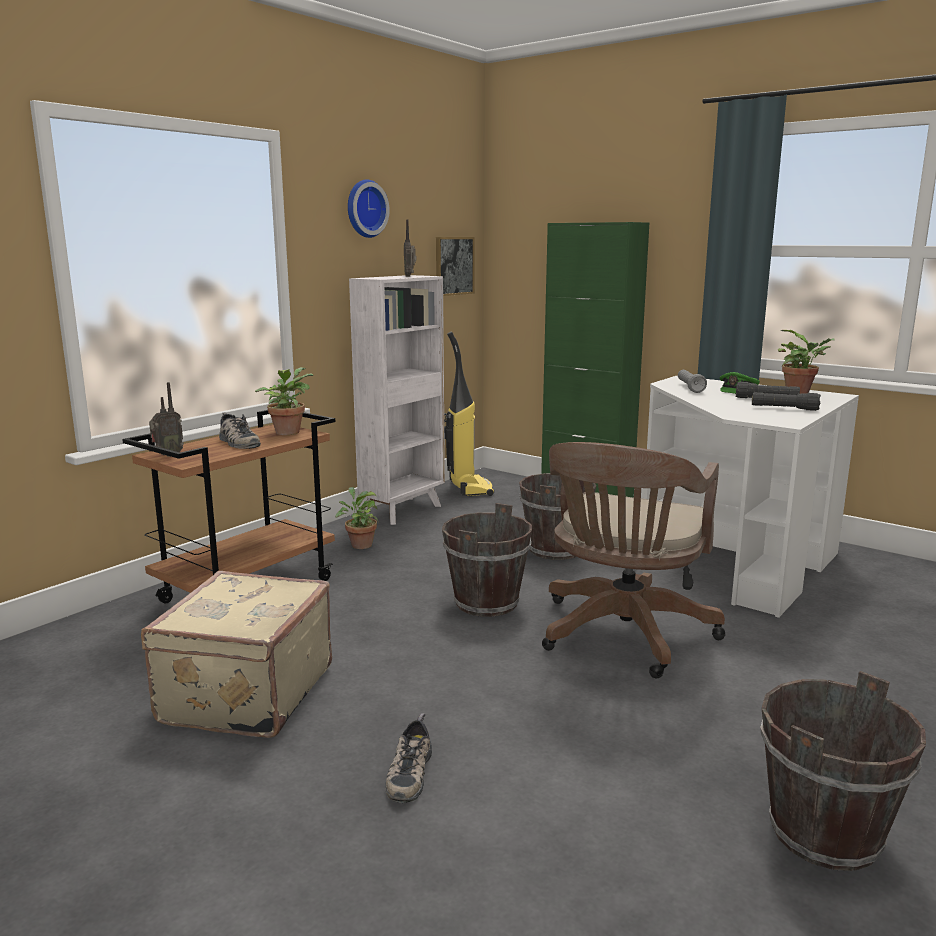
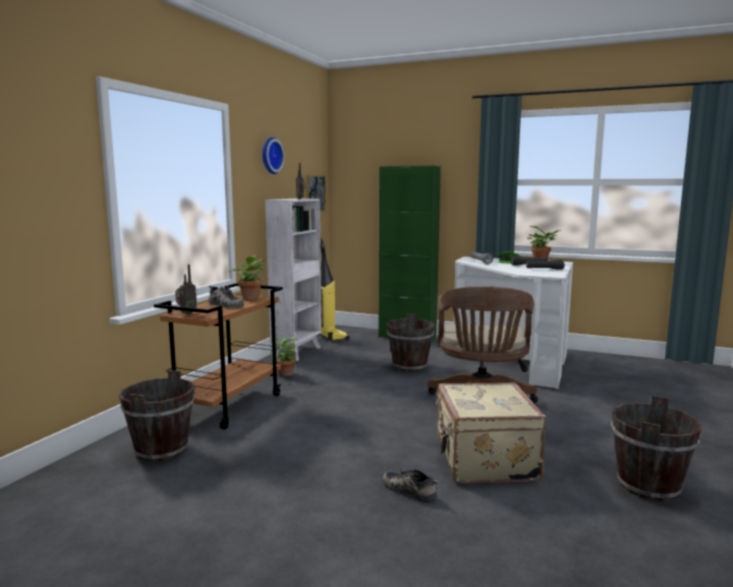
camera: 15 degrees left, 5 degrees down
beige suitcase [141,571,332,738] -> beige suitcase moved to [436,382,546,484]
shoe [385,713,432,803] -> shoe turned 135 degrees clockwise [383,468,439,503]
brown bucket [442,503,532,617] -> brown bucket moved to [119,370,195,462]

